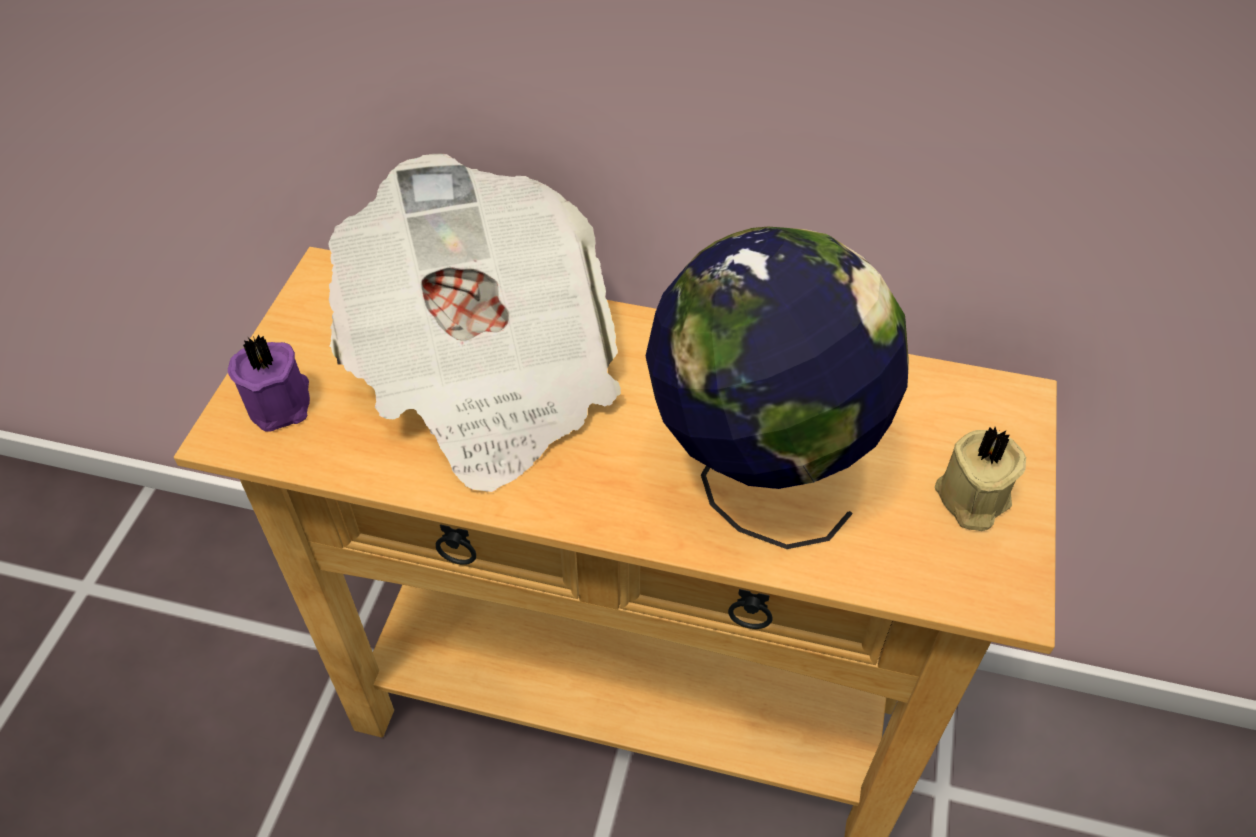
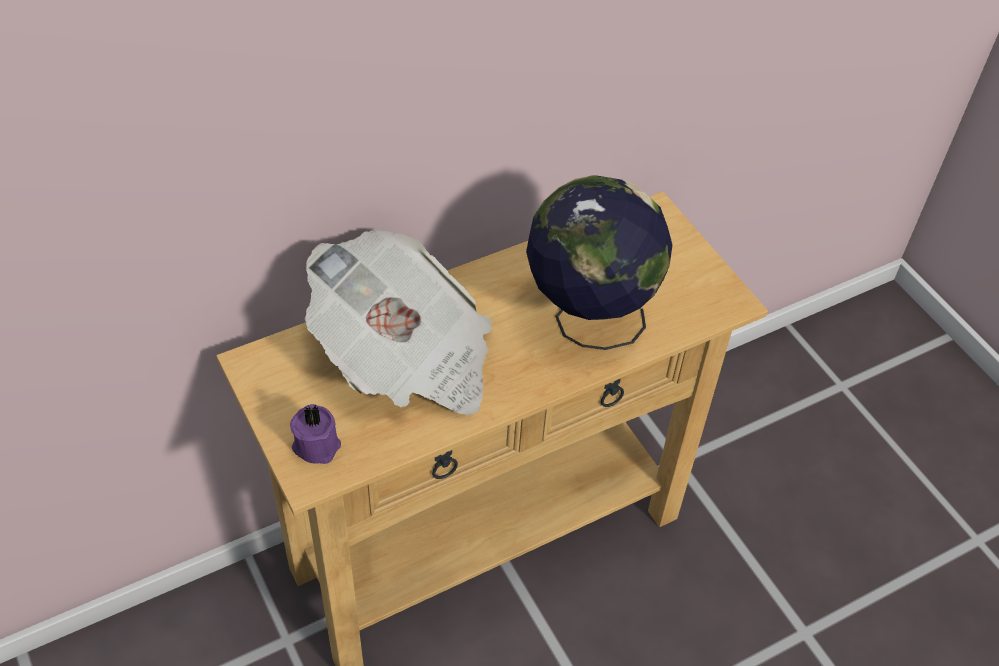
camera: 45 degrees left, 0 degrees up
beige candle [935,427,1026,531] -> none

